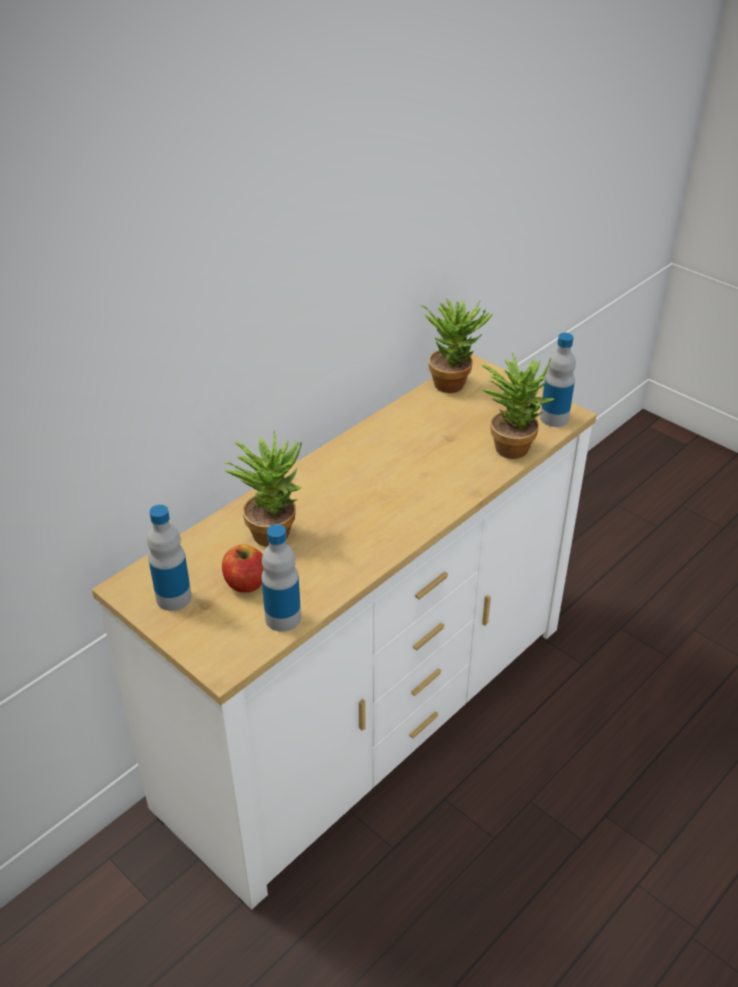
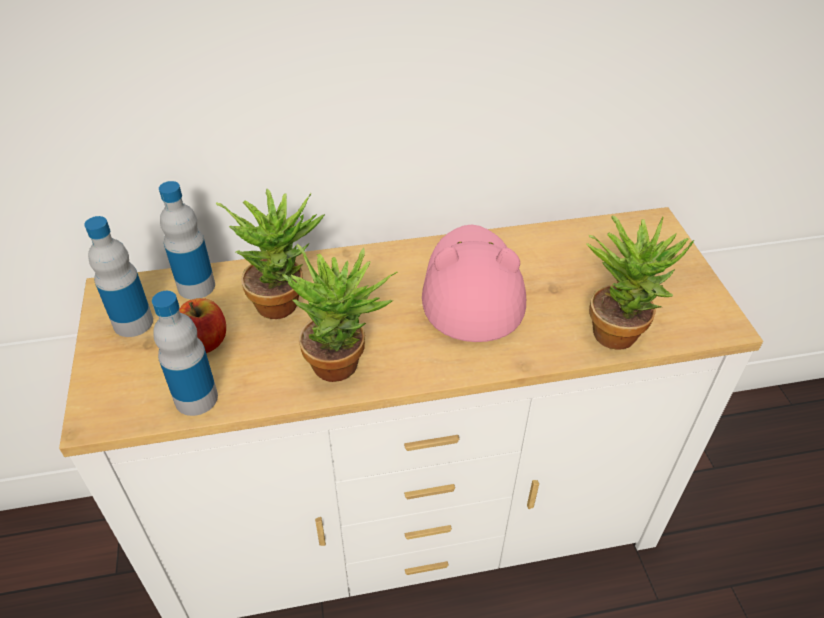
camera: 35 degrees right, 5 degrees up
potted plant [420,299,492,393] -> potted plant moved to [282,244,397,382]
bottle [540,333,576,427] -> bottle moved to [159,181,215,299]
none -> pink hat [422,224,526,342]

